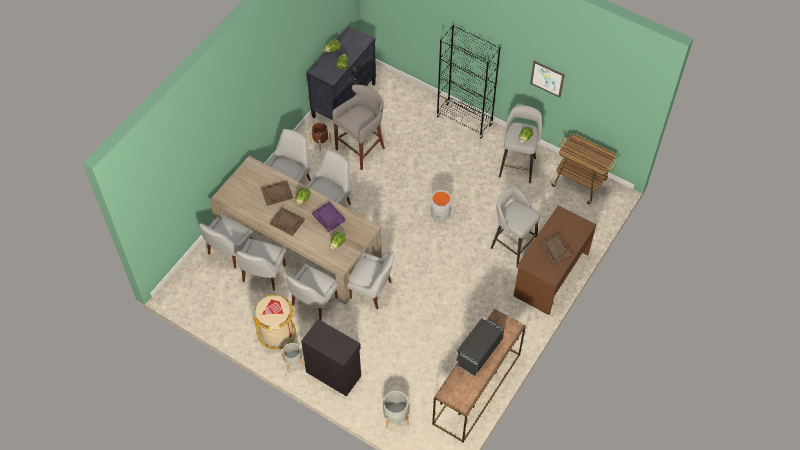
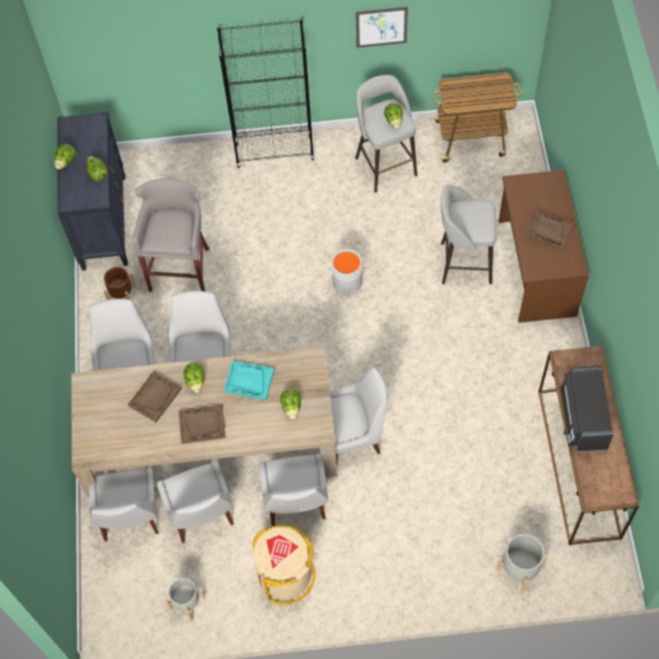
camera: 35 degrees left, 5 degrees up
grey planter [281,343,305,373] -> grey planter moved to [165,577,206,621]
black cabinet [301,319,361,397] -> none
purple tray [312,202,346,232] -> turquoise tray [224,360,274,400]

